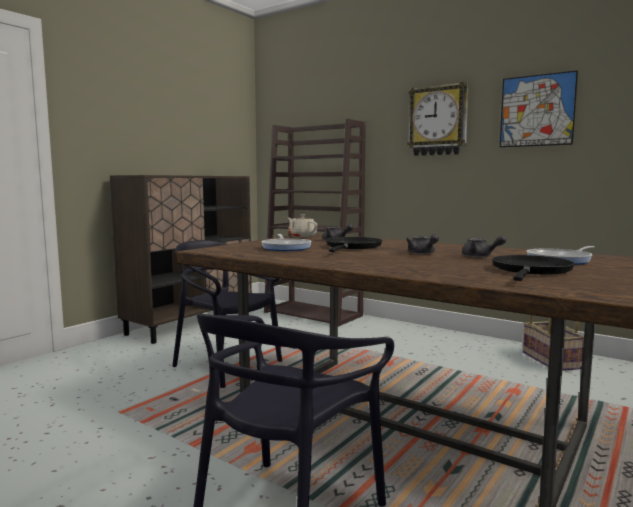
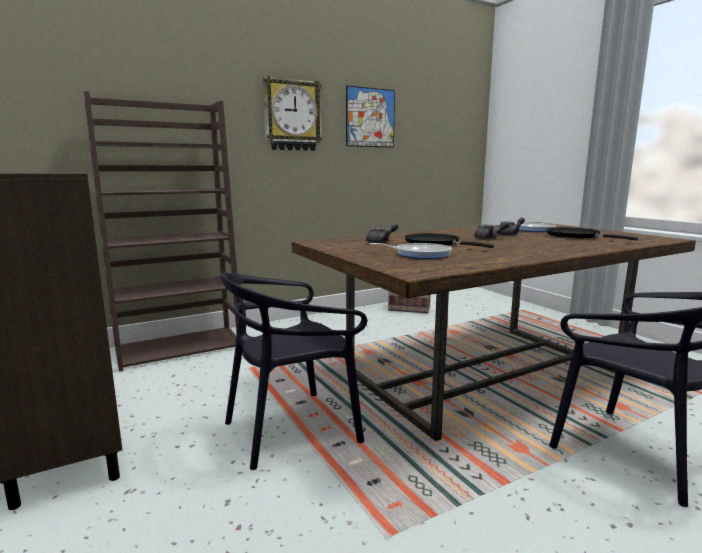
camera: 65 degrees left, 5 degrees up
beige teapot [288,214,317,237] -> none

